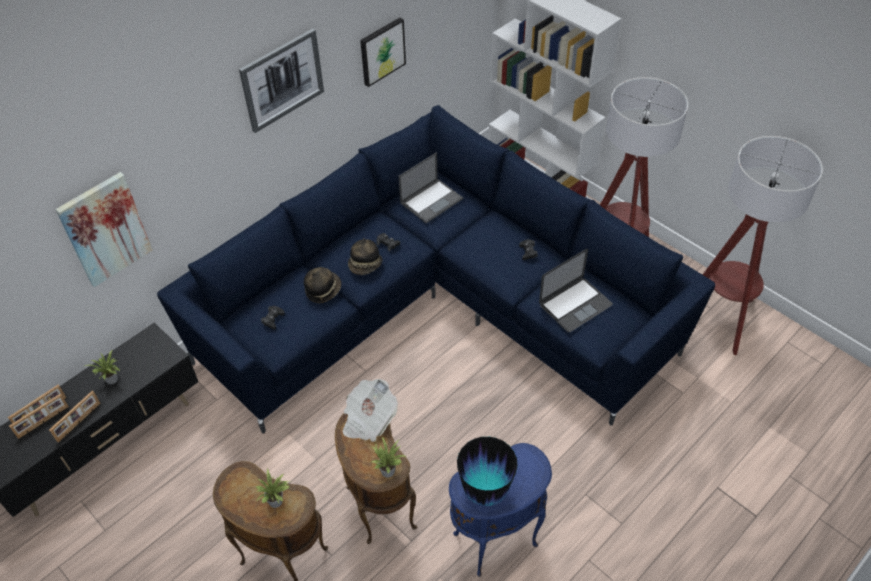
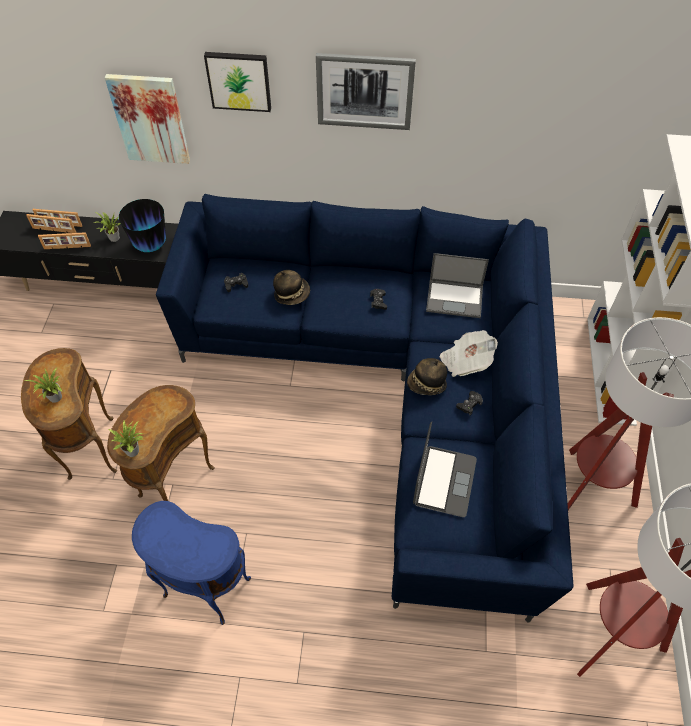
camera: 50 degrees right, 5 degrees up
newspaper [343,379,398,442] -> newspaper moved to [440,330,498,377]
hat [348,238,383,275] -> hat moved to [407,358,447,395]
picture [360,17,406,87] -> picture moved to [204,52,271,112]
vase [457,437,518,506] -> vase moved to [119,199,166,252]
laptop [539,249,613,332] -> laptop turned 90 degrees counterclockwise [413,422,477,517]

